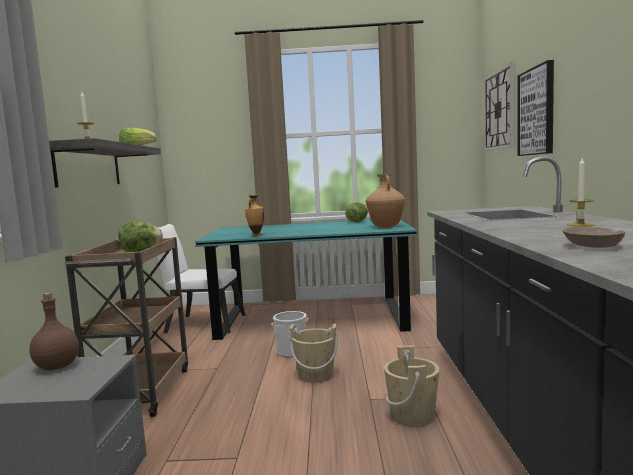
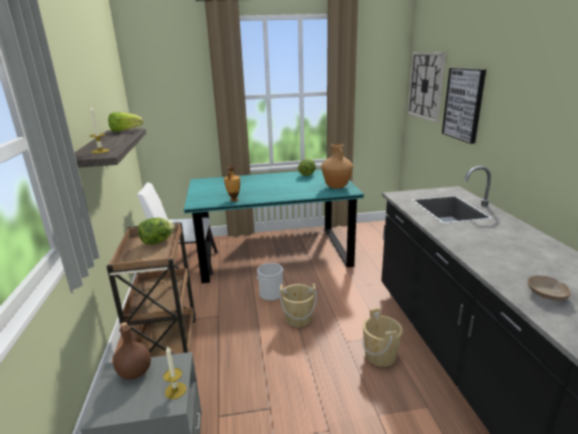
camera: 10 degrees left, 15 degrees up
candle [567,158,595,227] -> candle moved to [163,345,187,399]

